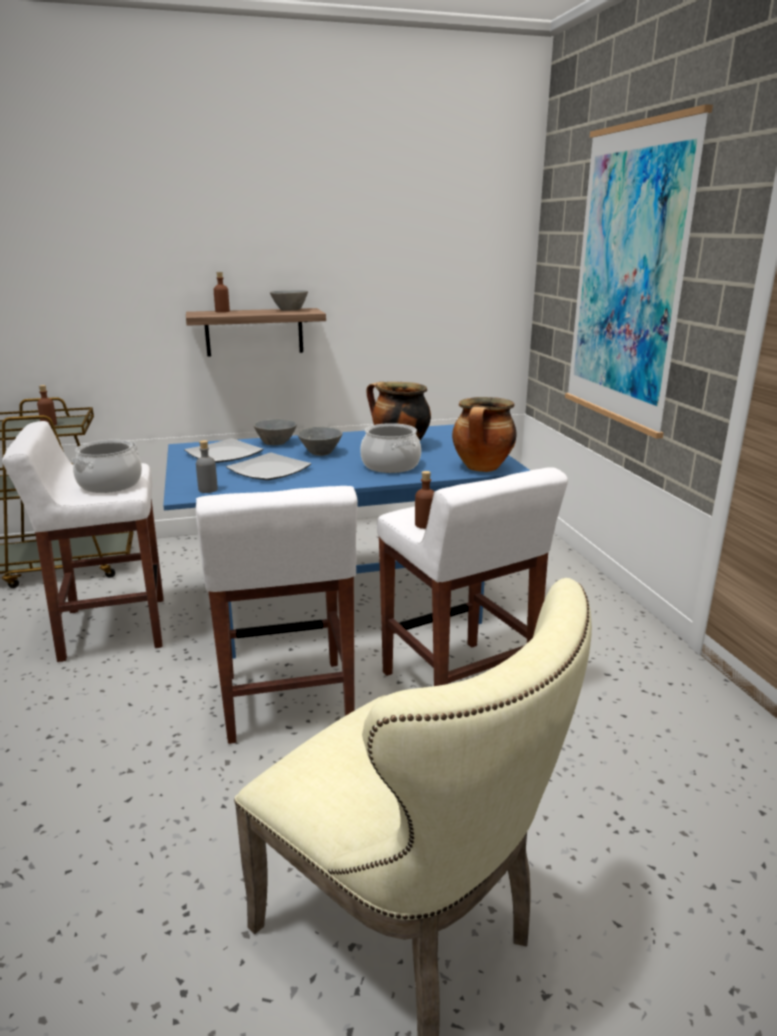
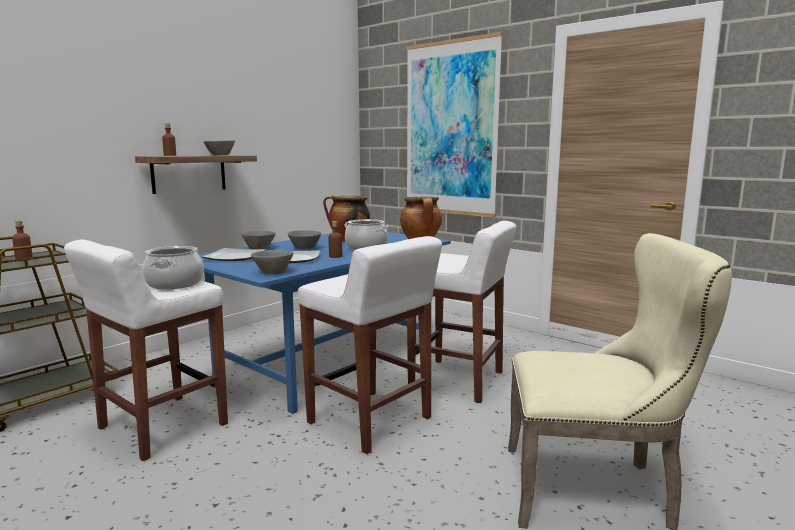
camera: 35 degrees left, 10 degrees down
grey bottle [196,440,218,493] -> grey bowl [251,250,293,274]
brown bottle [415,471,434,529] -> brown bottle moved to [328,221,342,258]

